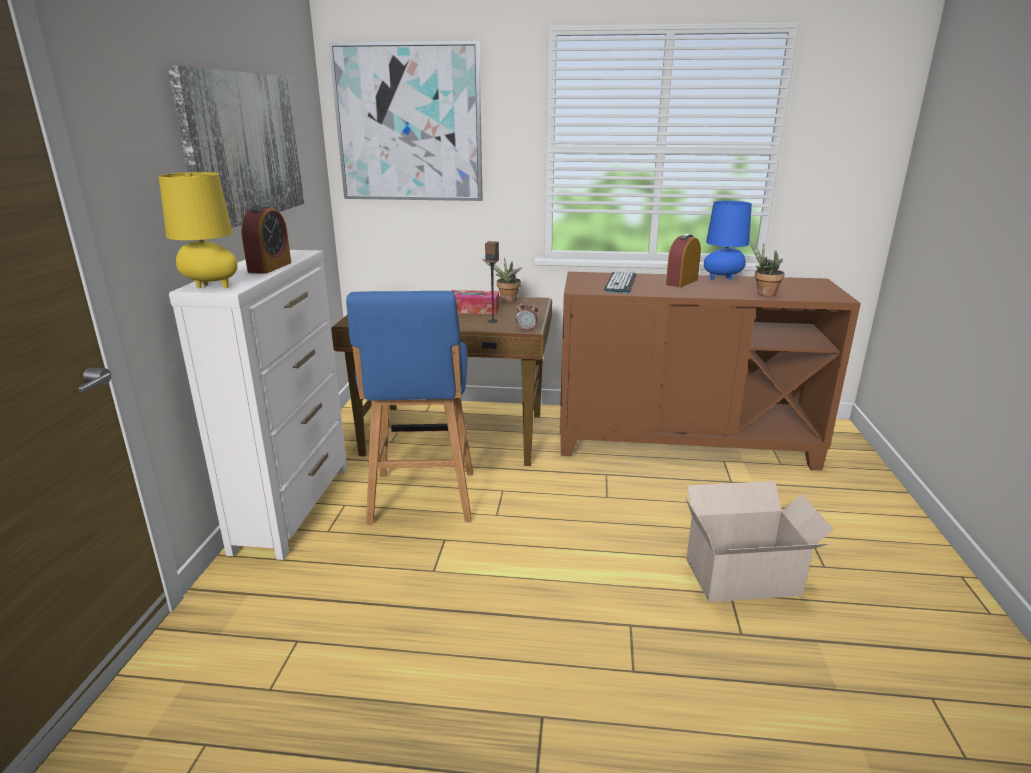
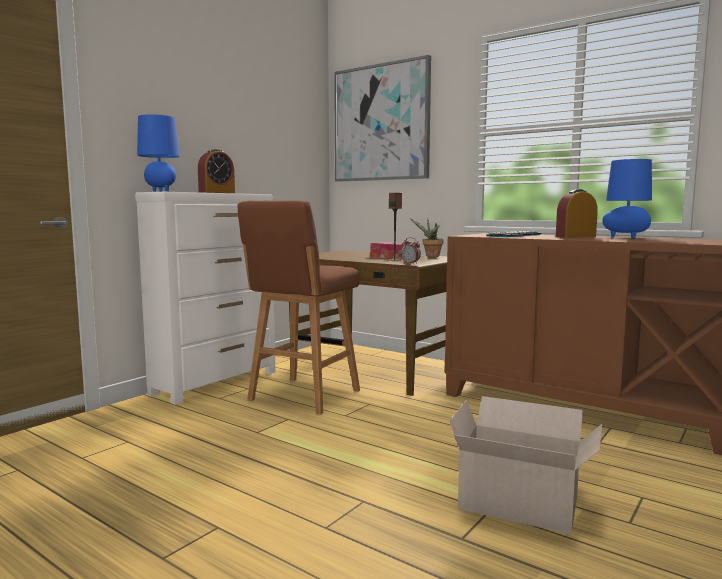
camera: 30 degrees right, 15 degrees down
yellow table lamp [159,172,238,288] -> blue table lamp [137,114,180,192]
picture [168,66,304,228] -> none
blue stool [346,291,473,525] -> brown stool [238,200,360,415]
potted plant [749,238,785,297] -> none

